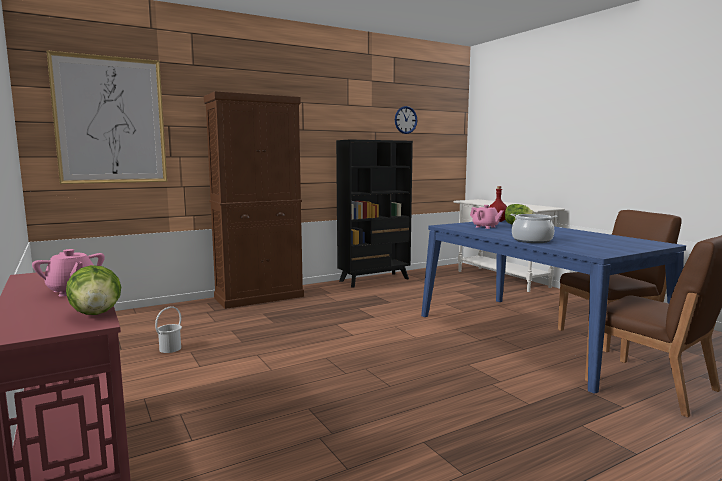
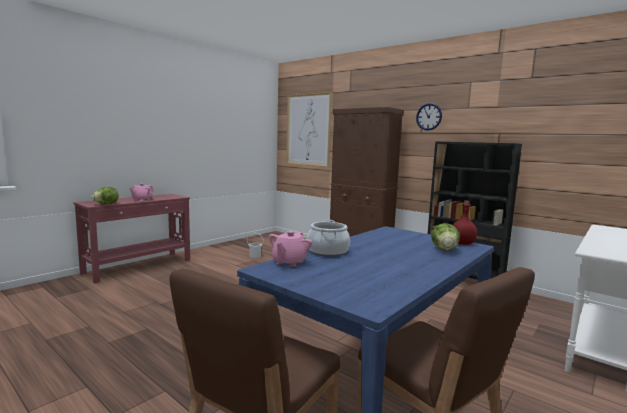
camera: 70 degrees right, 0 degrees up
wall clock [395,106,417,134] -> wall clock moved to [416,103,442,131]
pink teapot [470,205,504,229] -> pink teapot moved to [269,231,312,267]

